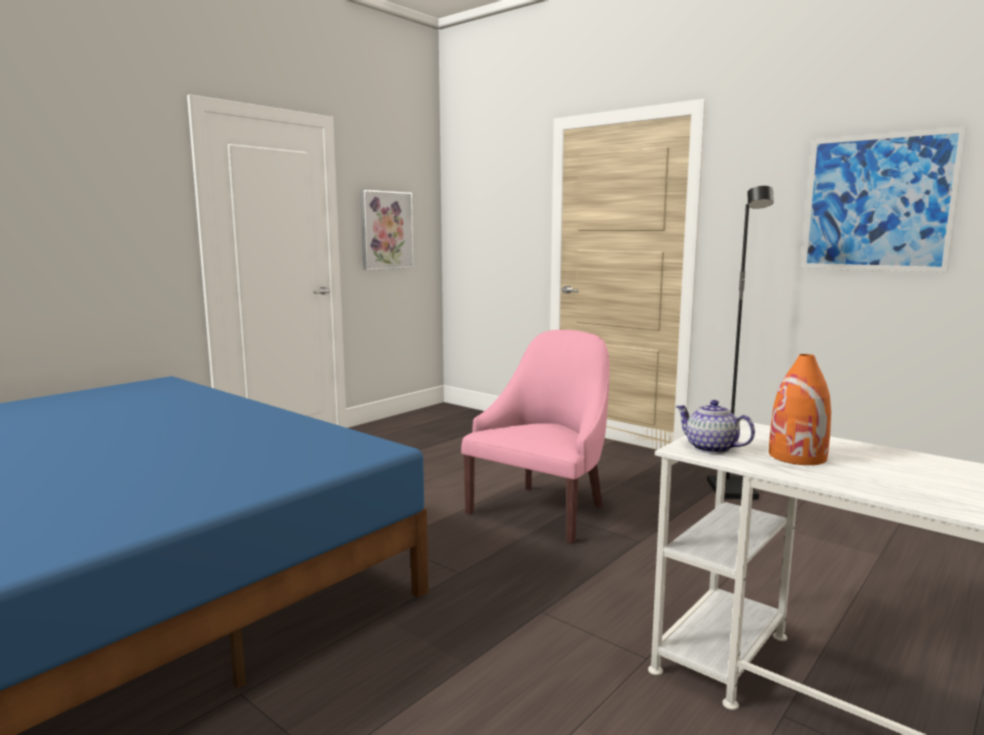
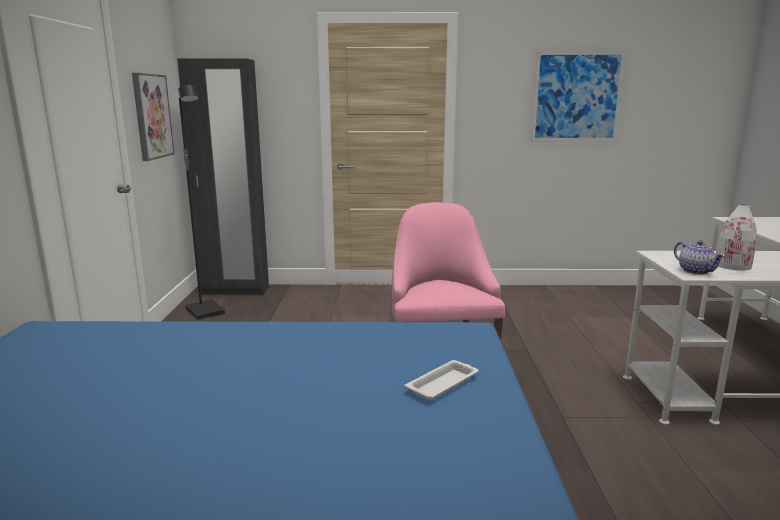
camera: 40 degrees left, 5 degrees up
teapot [676,400,755,454] -> teapot turned 120 degrees counterclockwise [674,240,725,275]
black floor lamp [707,186,774,500] -> black floor lamp moved to [178,85,225,320]
orange vase [769,354,831,465] -> white vase [716,204,757,271]
none -> black wardrobe [177,59,269,295]
none -> white tray [404,360,479,400]

